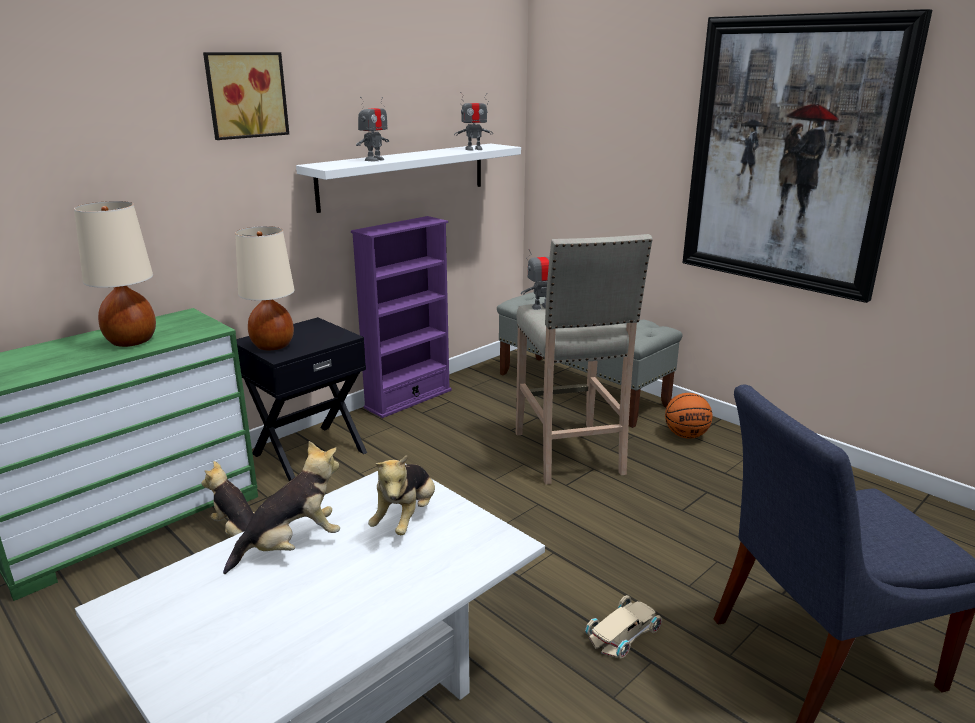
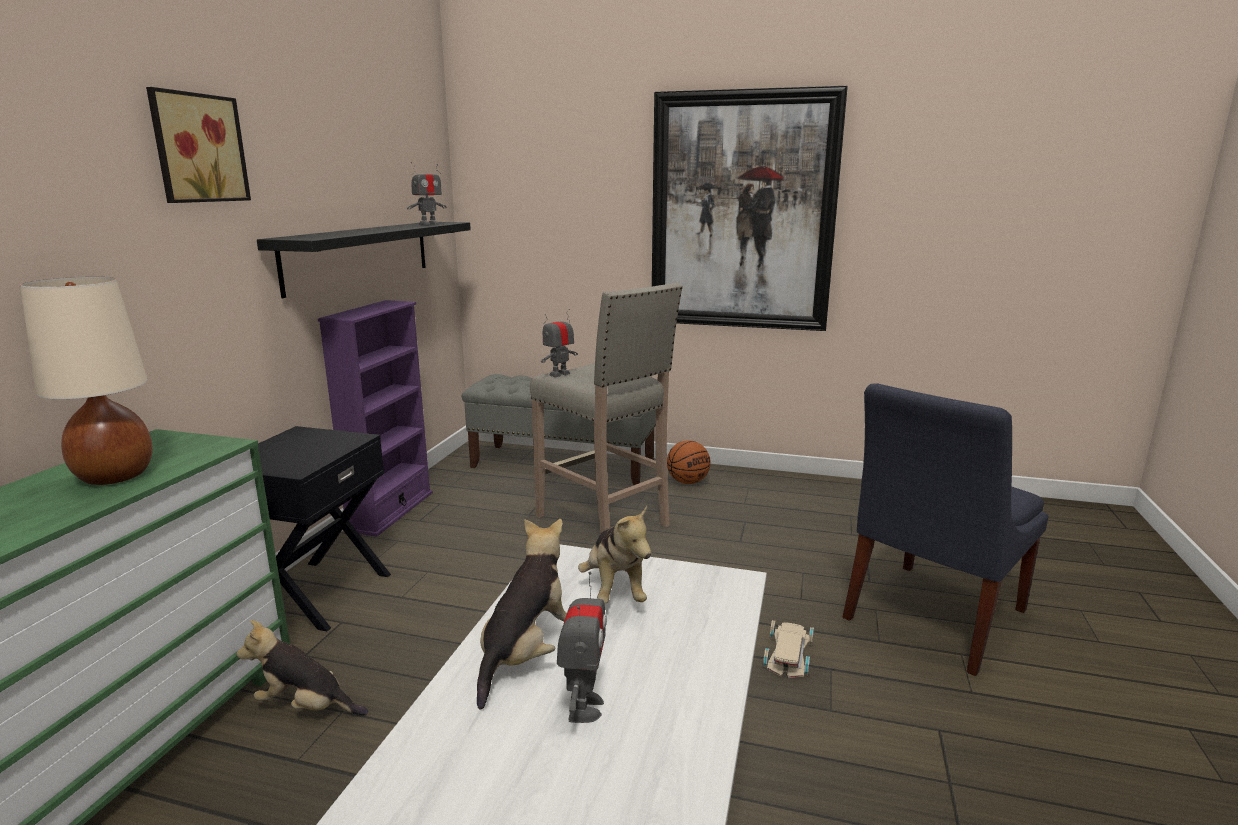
camera: 30 degrees left, 5 degrees down
beige table lamp [235,226,295,350] -> none
white shelf [296,144,521,213] -> black shelf [257,222,471,298]
toy robot [356,97,389,161] -> toy robot moved to [557,572,607,723]

